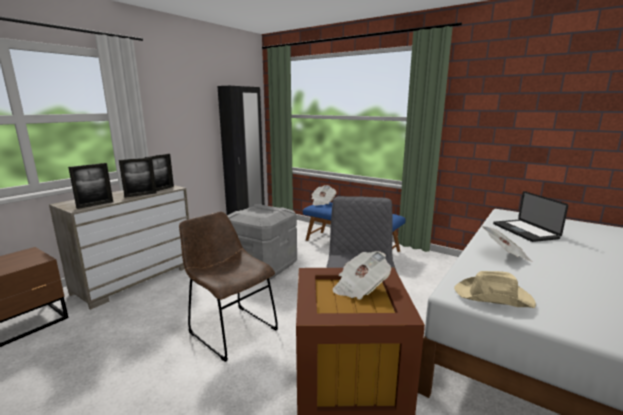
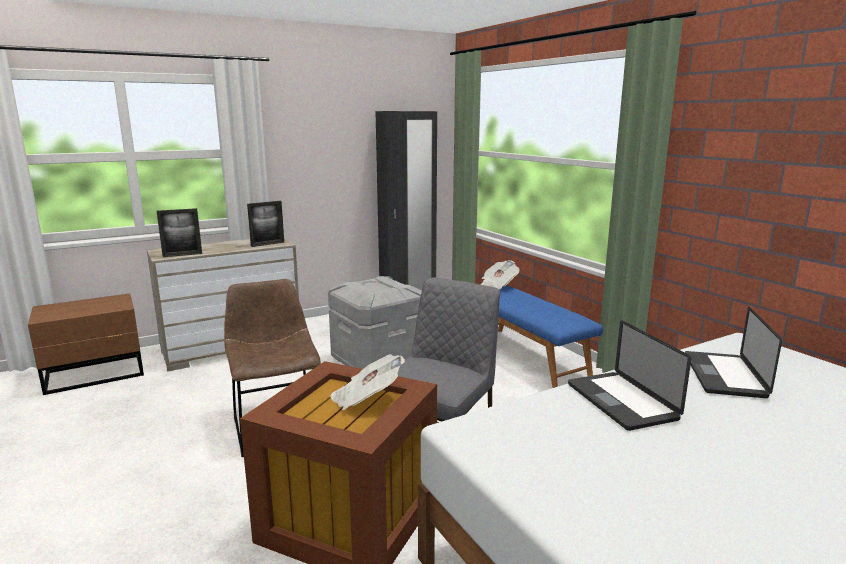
camera: 25 degrees right, 0 degrees up
picture frame [119,157,157,198] -> none
beige hat [454,271,536,308] -> none
newspaper [482,226,533,262] -> laptop [568,320,691,431]

